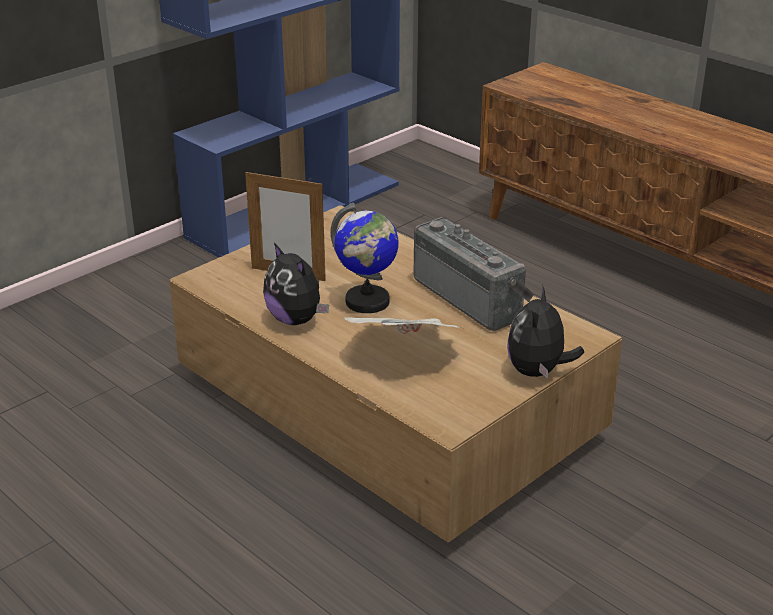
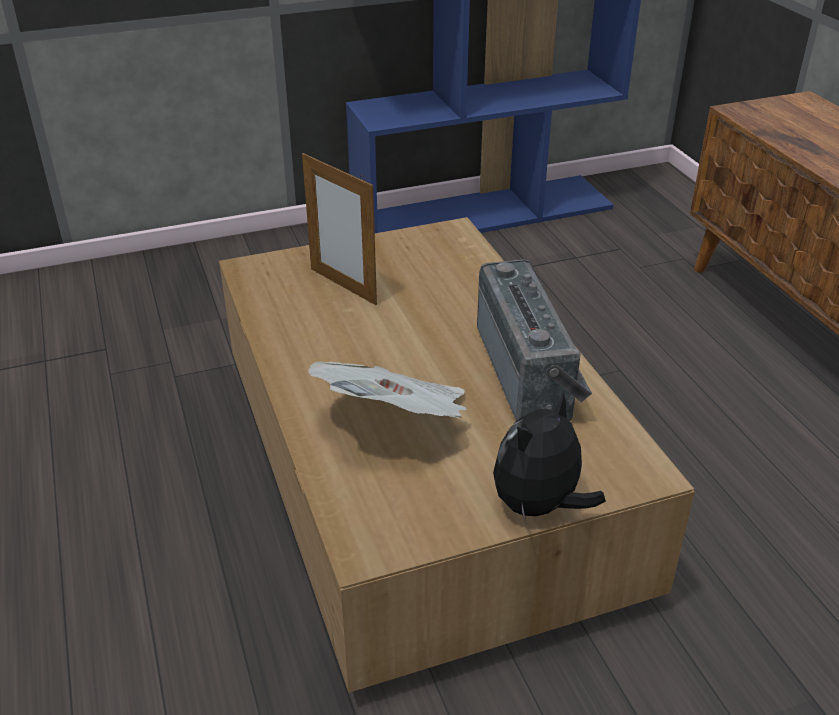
camera: 25 degrees right, 5 degrees up
plush toy [263,243,329,325] -> none
globe [331,203,399,313] -> none

